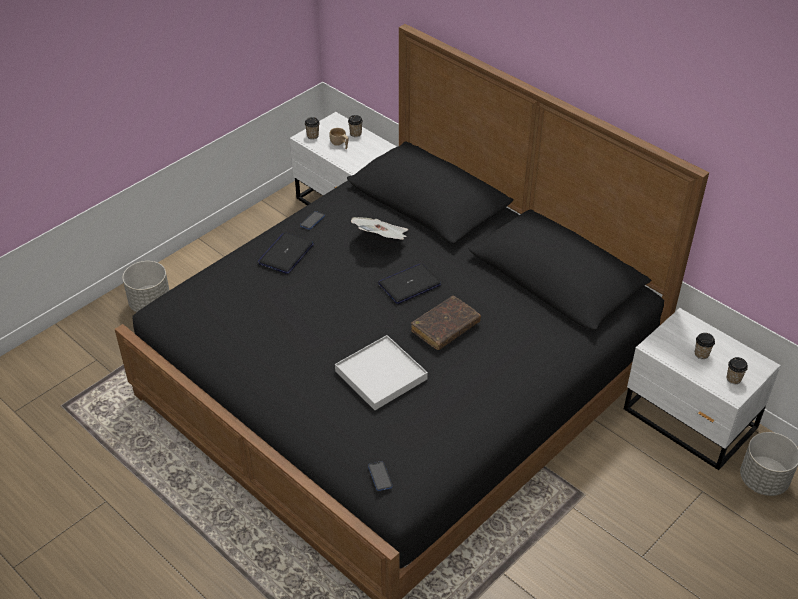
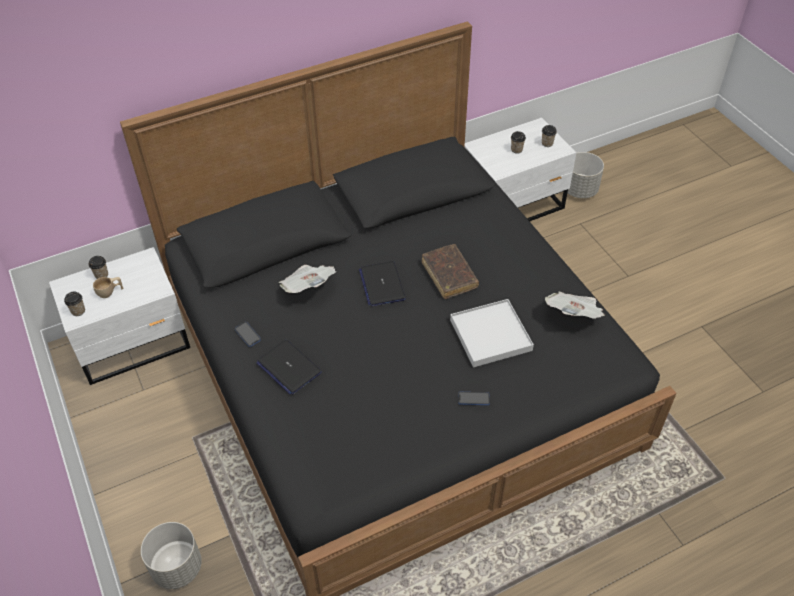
camera: 70 degrees left, 5 degrees up
phone [368,461,392,491] -> phone moved to [458,392,490,405]
none -> newspaper [545,292,605,319]

